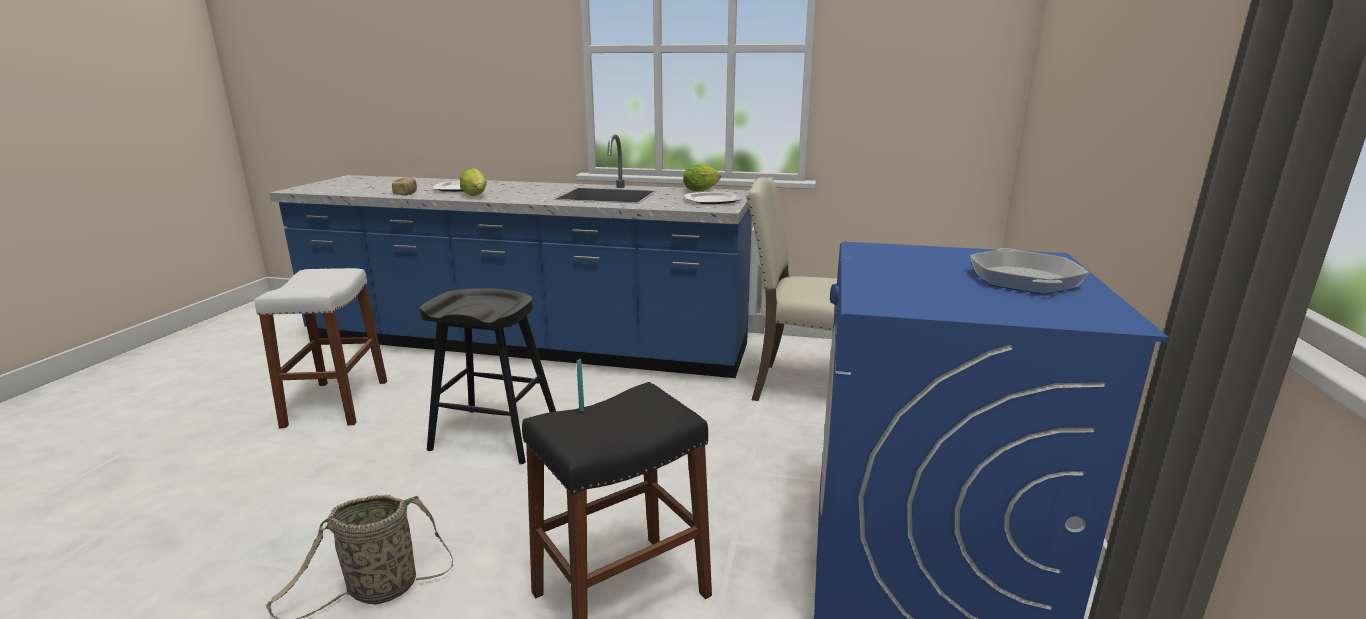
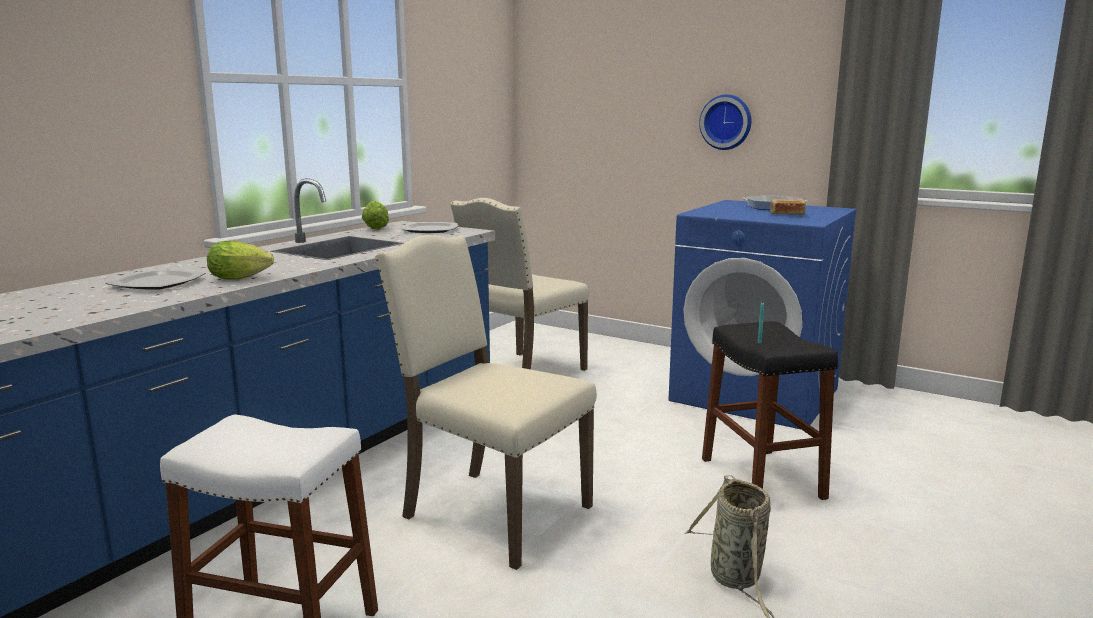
camera: 70 degrees left, 5 degrees down
bread [392,177,417,196] -> bread moved to [770,199,806,215]
black stool [420,288,556,464] -> beige chair [375,235,597,570]
none -> wall clock [699,94,751,150]

